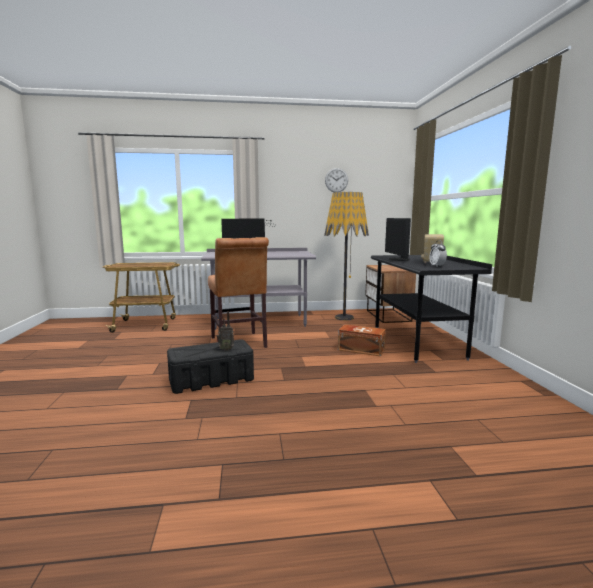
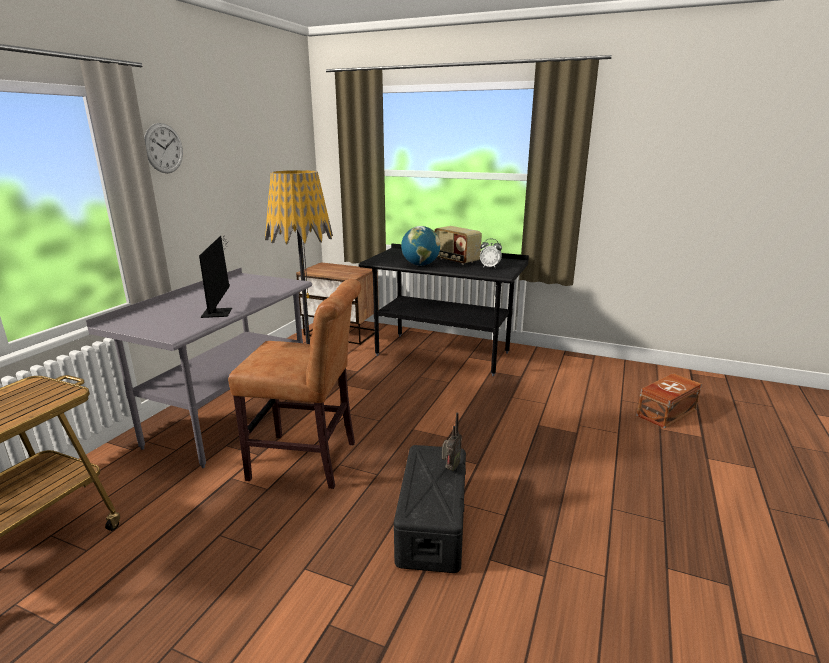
camera: 60 degrees left, 10 degrees up
wall clock [325,168,348,192] -> wall clock moved to [144,123,183,173]
brown storage box [338,324,386,356] -> brown storage box moved to [636,373,702,428]
monitor [385,218,411,261] -> globe [401,226,440,266]

